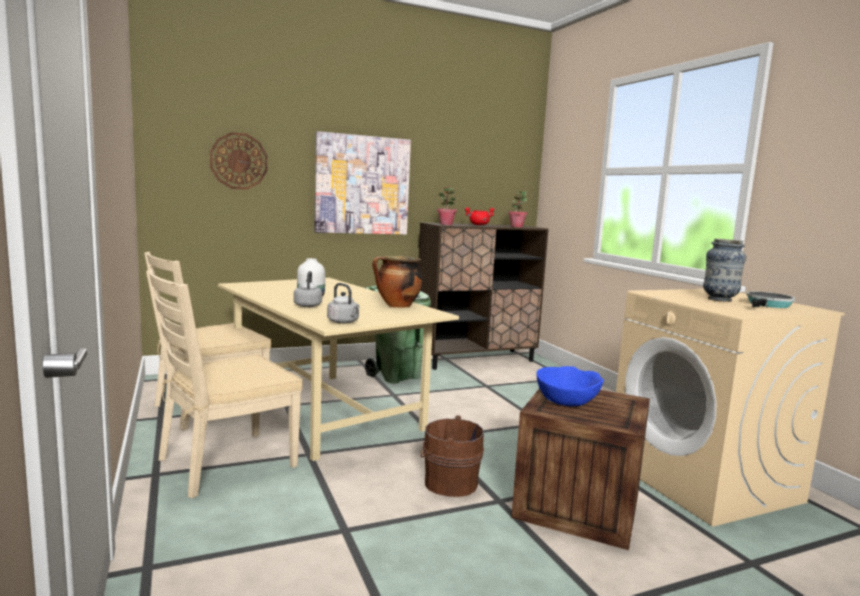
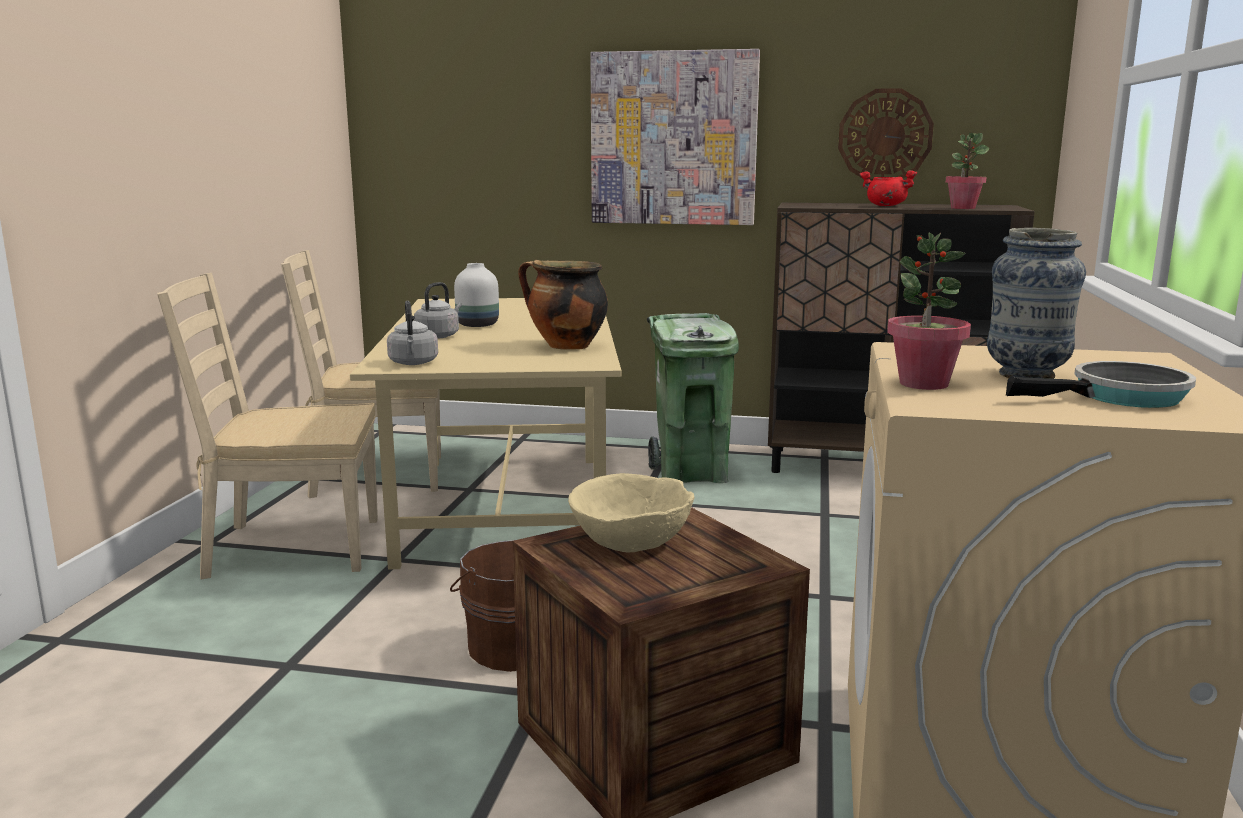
camera: 35 degrees right, 5 degrees up
wall clock [210,132,268,190] -> wall clock moved to [838,88,934,181]
potted plant [437,187,457,225] -> potted plant moved to [887,233,971,390]
blue bowl [537,366,604,406] -> beige bowl [568,473,694,553]

